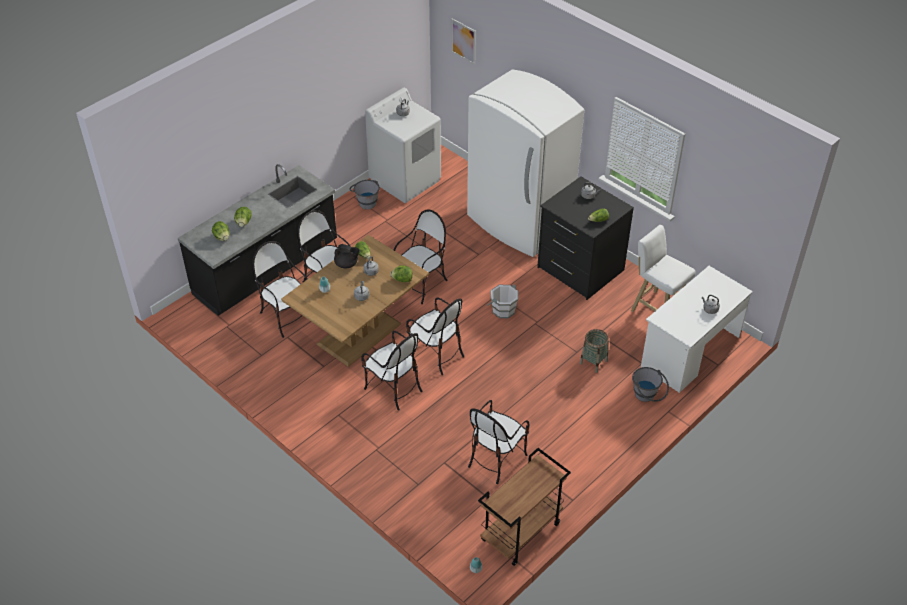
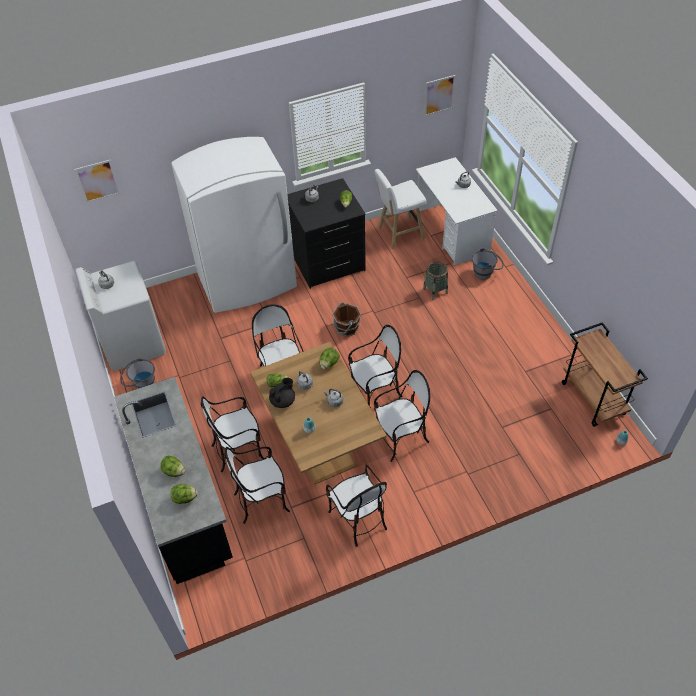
camera: 65 degrees left, 5 degrees up
chair [468,400,529,484] -> chair moved to [326,464,387,547]
white bucket [487,285,519,318] -> brown bucket [332,302,361,337]
none -> picture [424,75,456,116]

